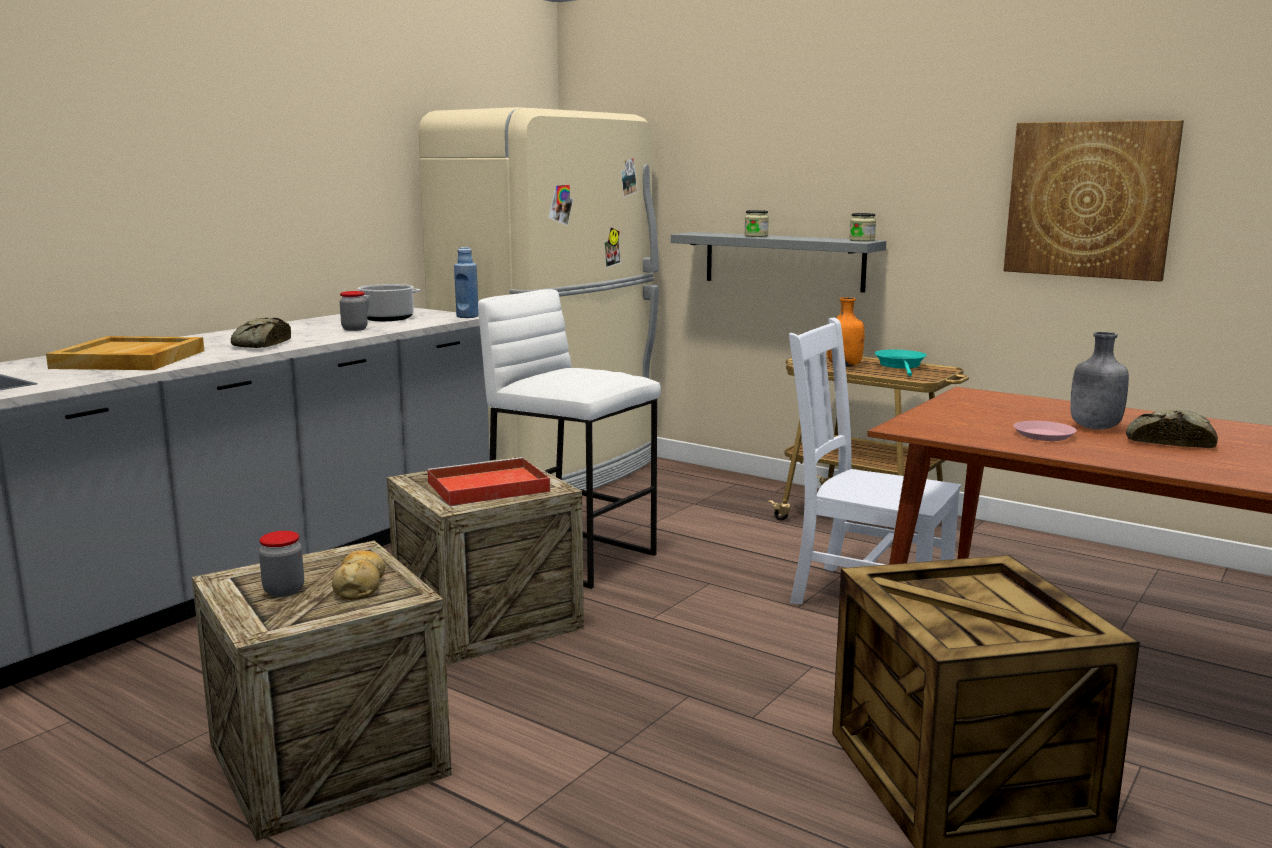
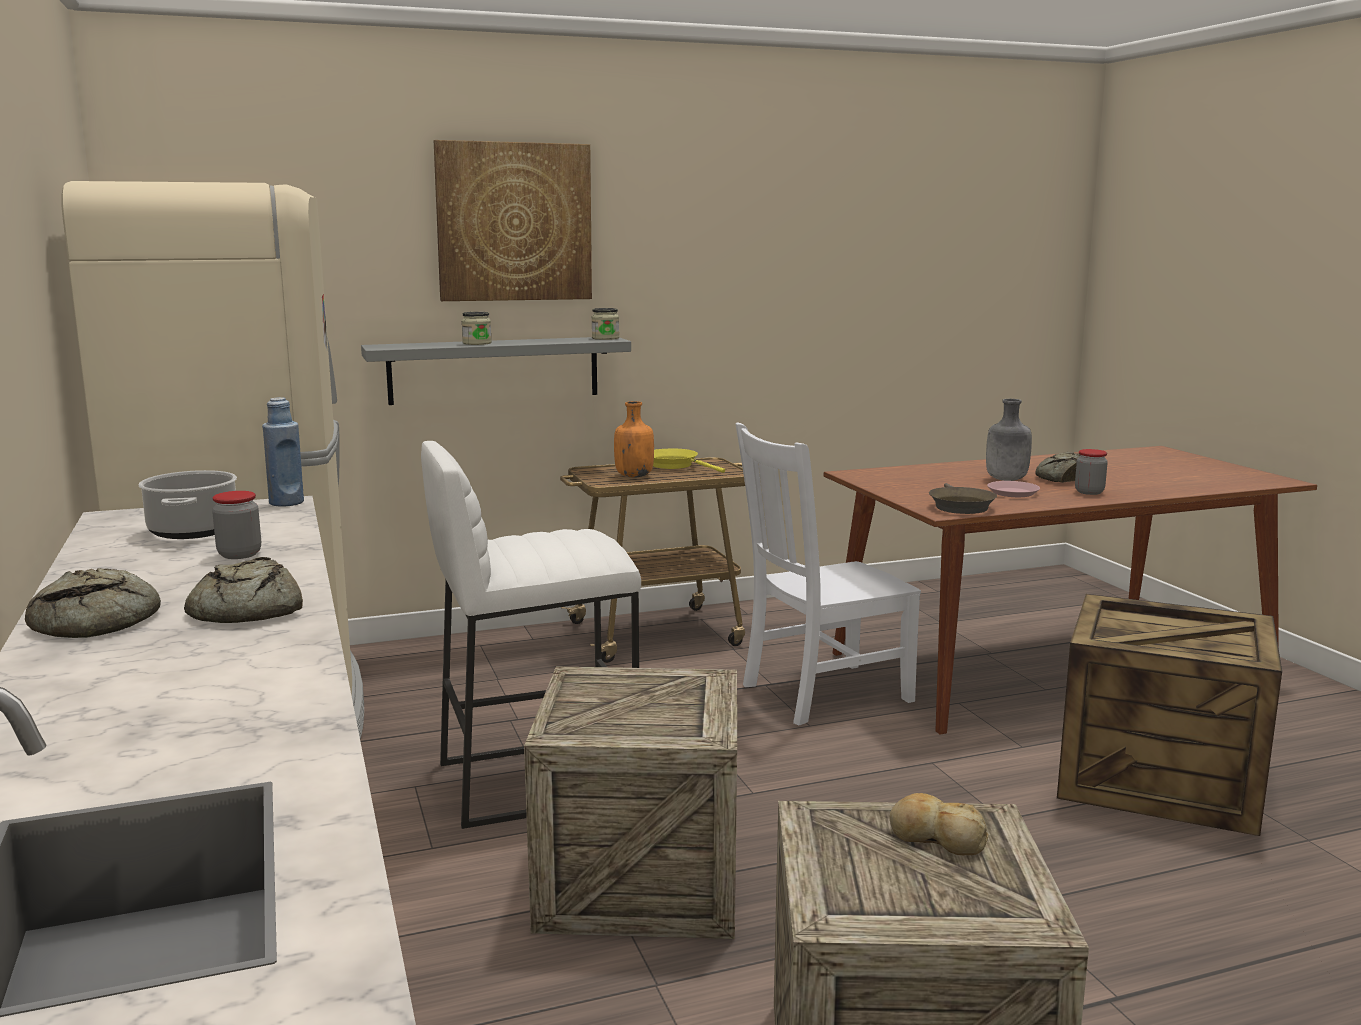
camera: 55 degrees left, 0 degrees up
beige tray [46,336,204,370] -> none
jar [259,531,304,597] -> jar moved to [1075,449,1108,495]
red tray [427,457,550,506] -> none
turquoise frying pan [875,349,927,376] -> yellow frying pan [653,449,725,473]
picture [1004,120,1184,282] -> picture moved to [434,140,592,301]
none -> bread [25,568,161,638]
none -> brown frying pan [929,483,997,514]

